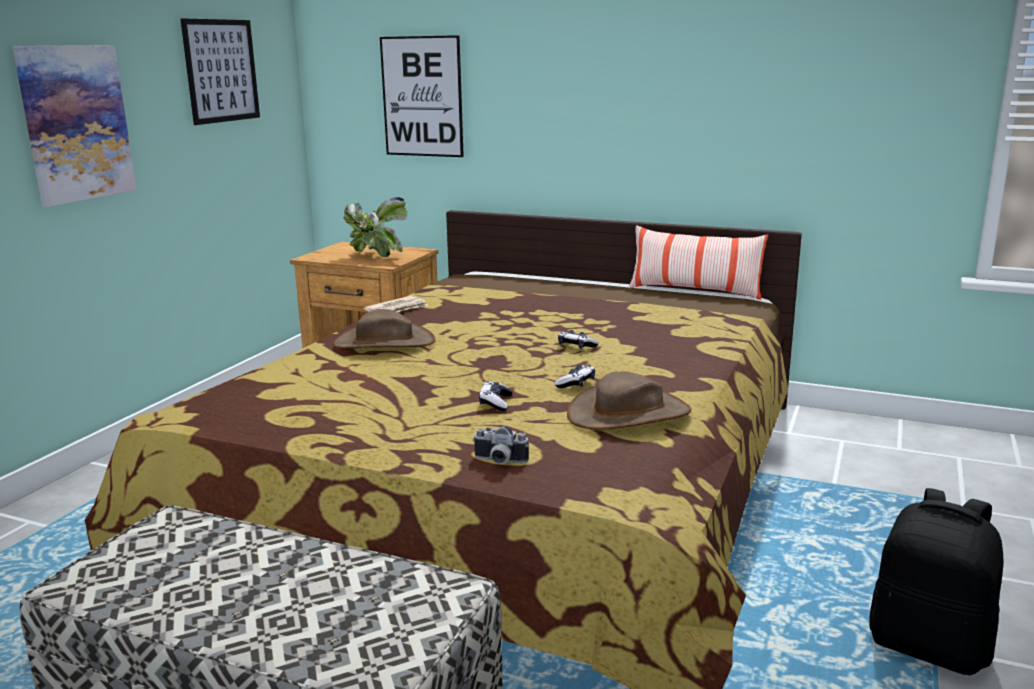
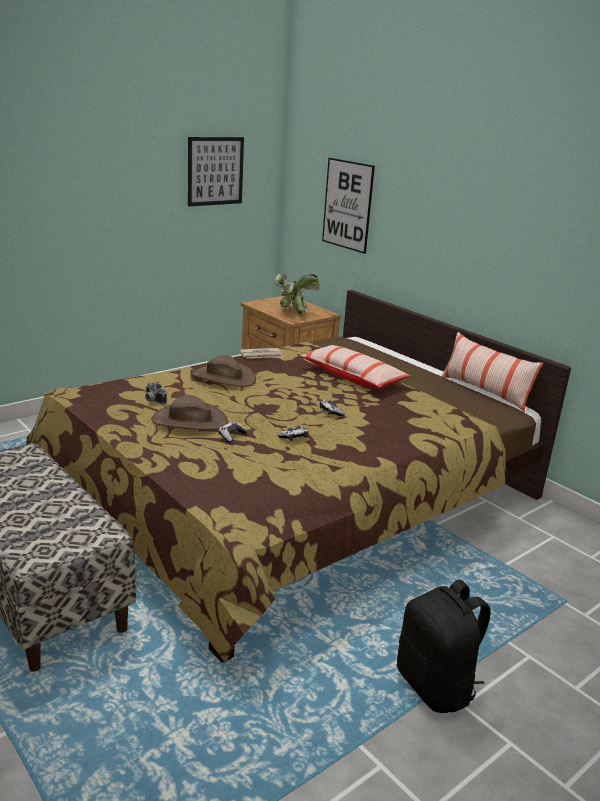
camera: 25 degrees right, 5 degrees up
picture [12,45,136,207] -> none
camera [473,426,529,464] -> camera moved to [145,382,167,405]
brown hat [567,372,692,429] -> brown hat moved to [151,395,228,430]
none -> pillow [300,345,410,389]

